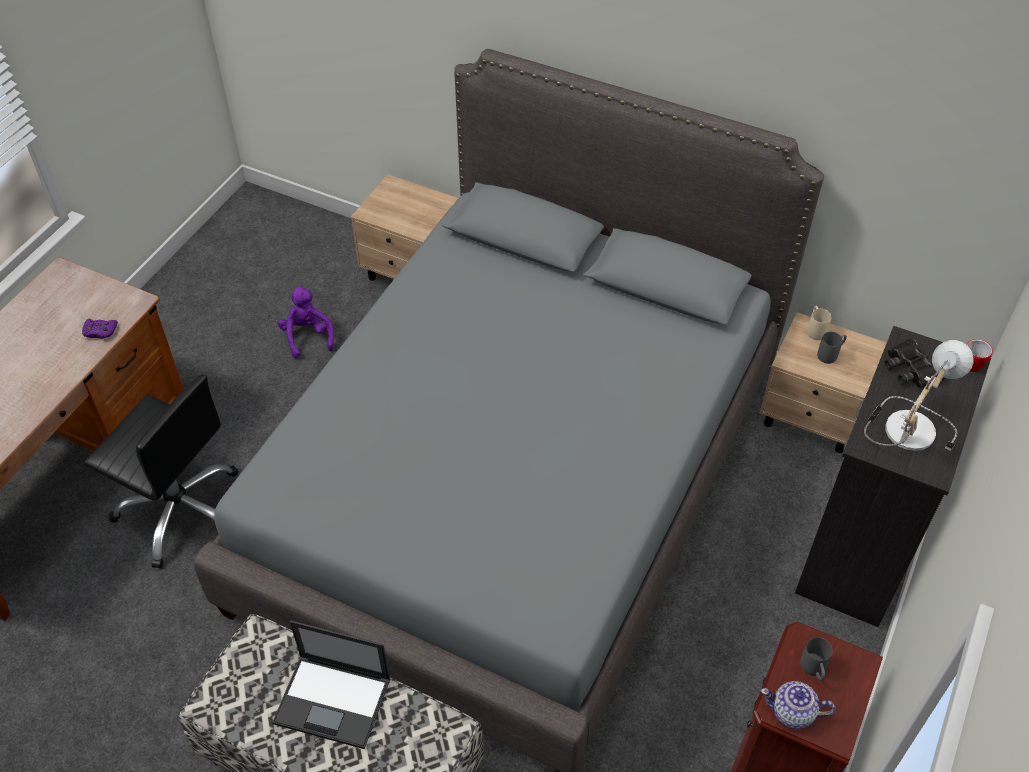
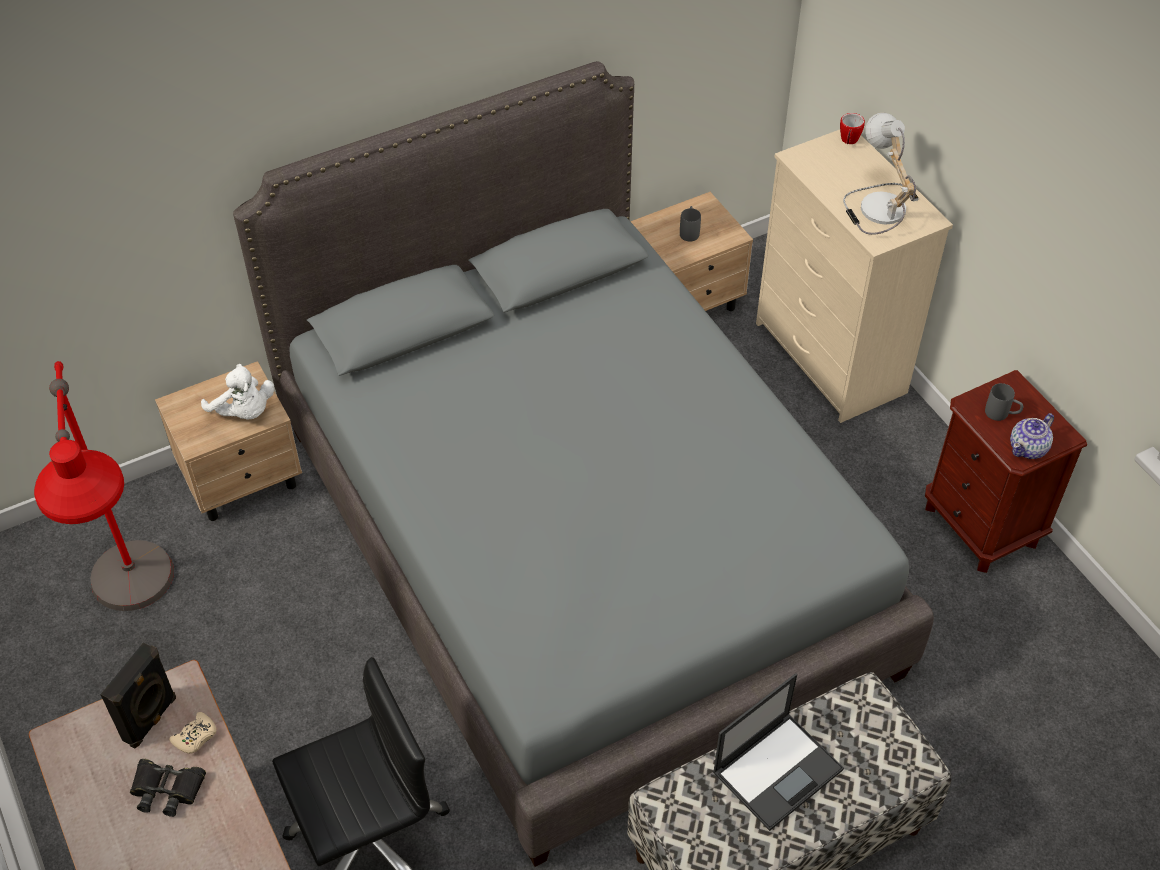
camera: 55 degrees left, 0 degrees up
purple game controller [82,319,118,339] -> beige game controller [169,712,216,754]
purple plush toy [277,285,334,358] -> none
black dresser [795,326,991,627] -> beige dresser [756,130,953,423]
beige mug [807,306,832,340] -> none
black binoculars [884,338,945,388] -> black binoculars moved to [130,759,206,817]
none -> red floor lamp [34,361,174,611]
none -> black speaker [100,642,176,748]
none -> white plush toy [201,364,274,420]

